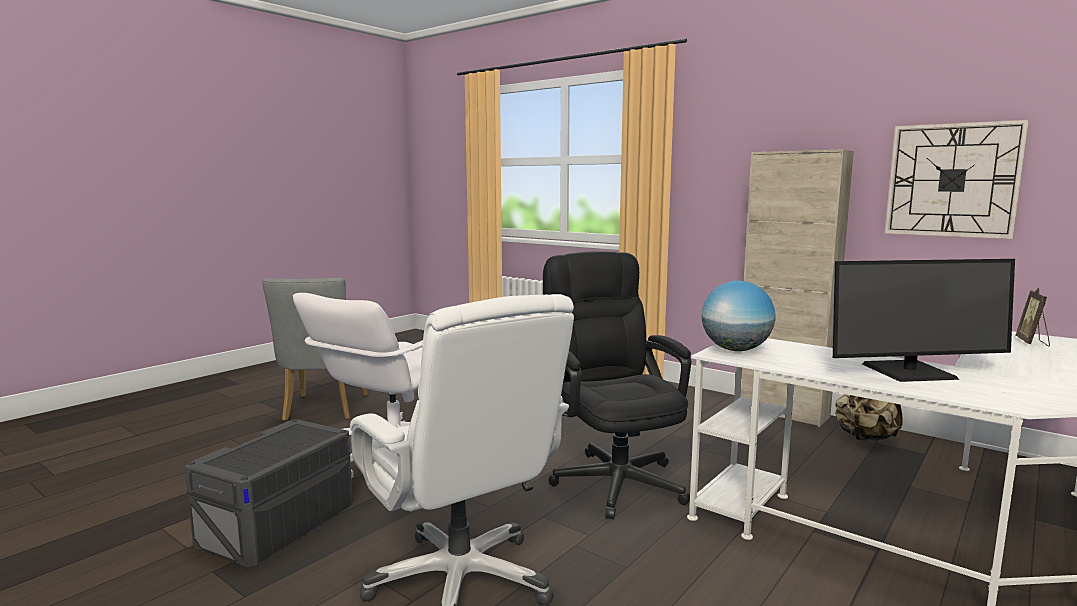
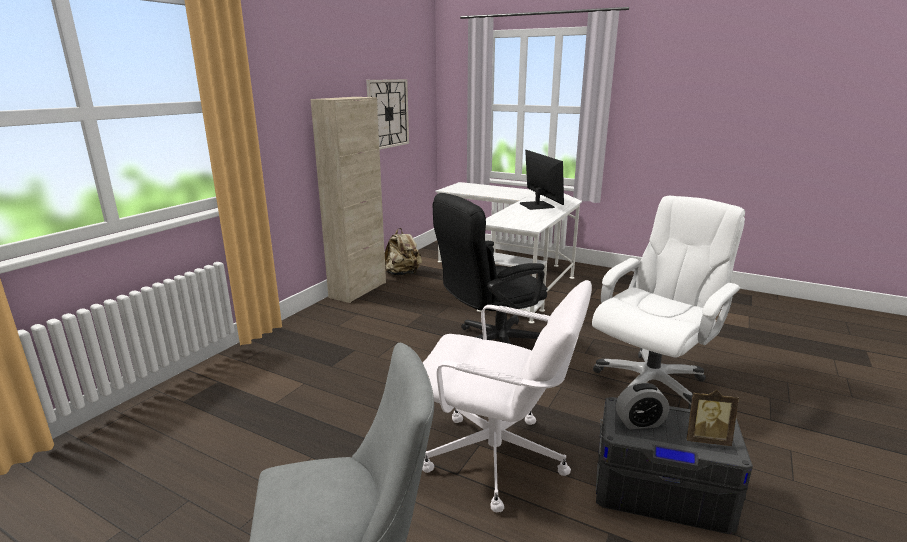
camera: 100 degrees left, 10 degrees up
globe [702,281,775,351] -> none
picture frame [1016,288,1050,346] -> picture frame moved to [687,390,739,446]
none -> alarm clock [616,382,669,429]

